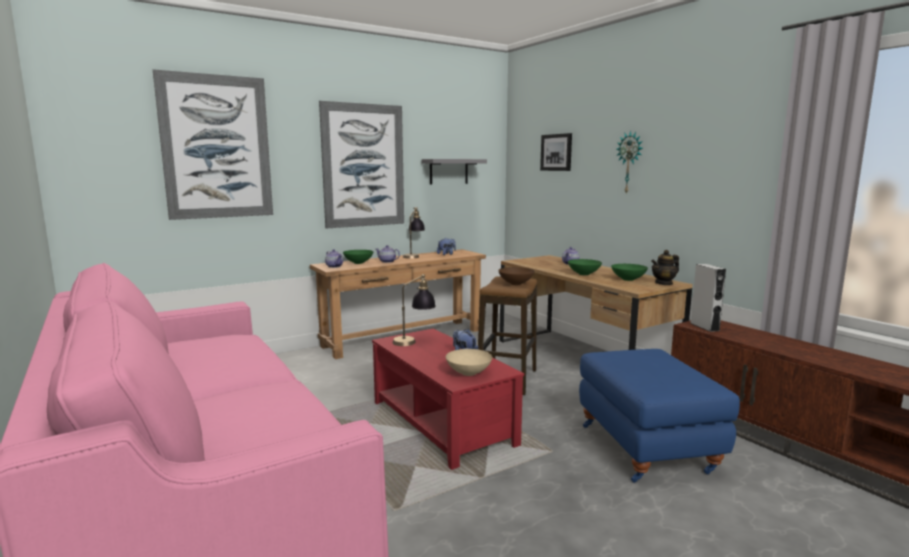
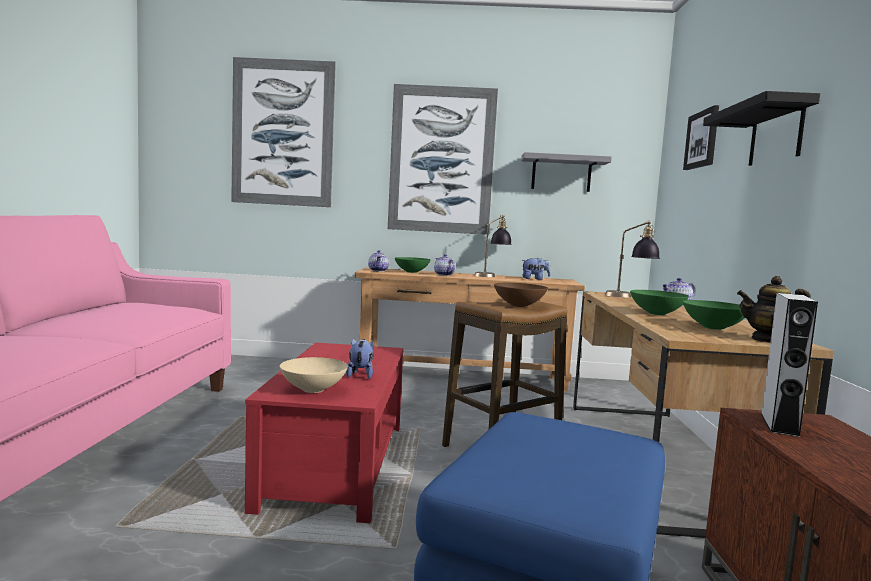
camera: 35 degrees right, 5 degrees down
table lamp [392,274,436,346] -> table lamp moved to [605,220,660,298]
wall clock [616,131,643,194] -> black shelf [703,91,820,166]

